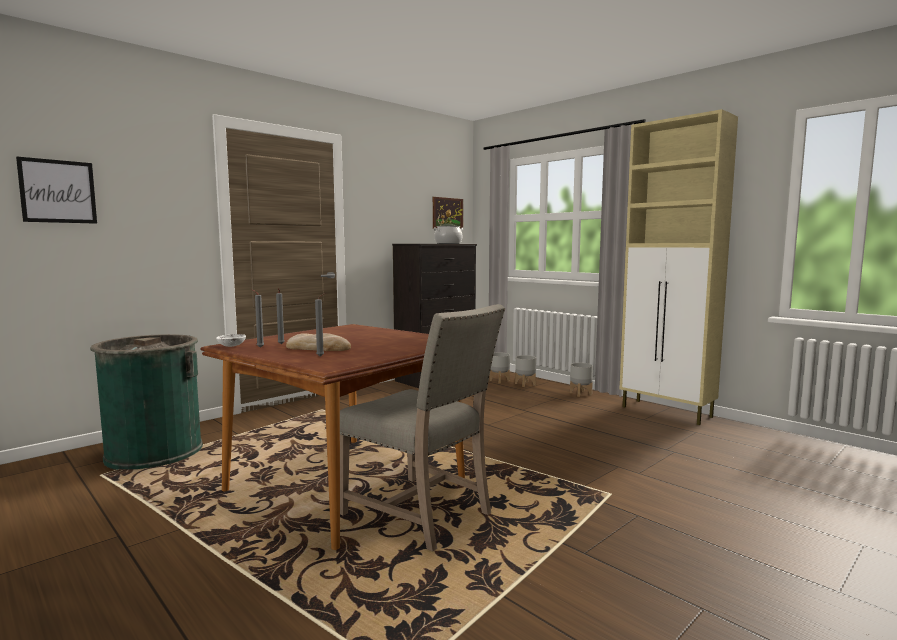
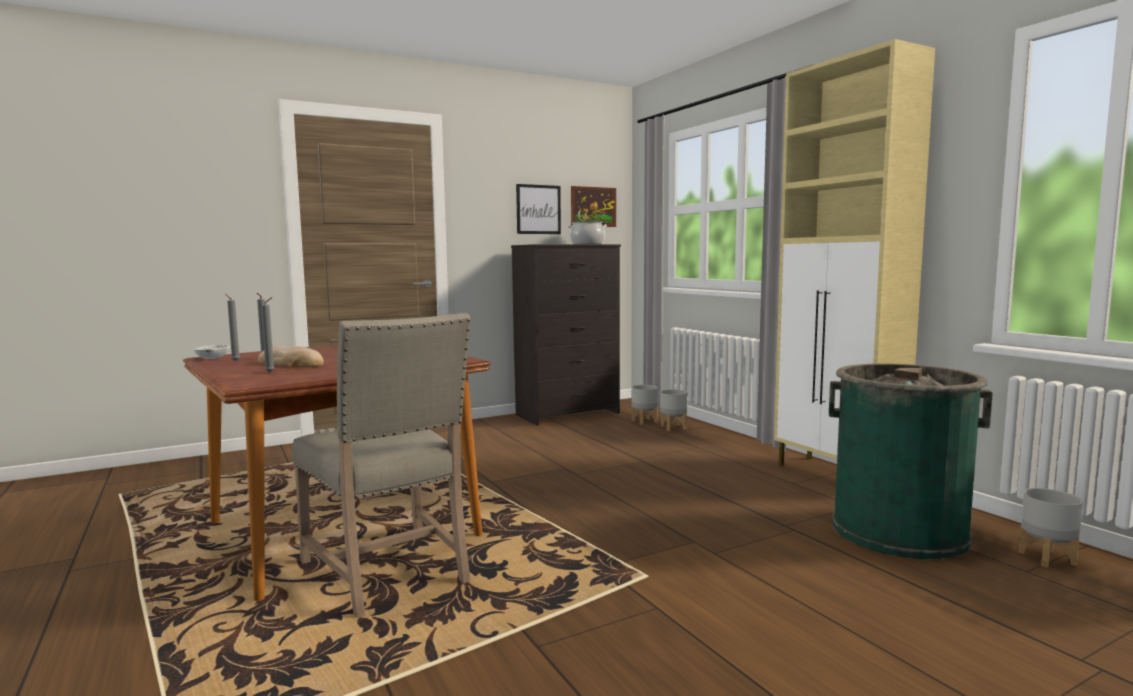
camera: 15 degrees right, 0 degrees up
picture [16,156,97,224] -> picture moved to [516,184,561,234]
green trash can [90,334,203,470] -> green trash can moved to [829,363,993,560]
grey planter [570,363,593,397] -> grey planter moved to [1018,488,1083,568]

